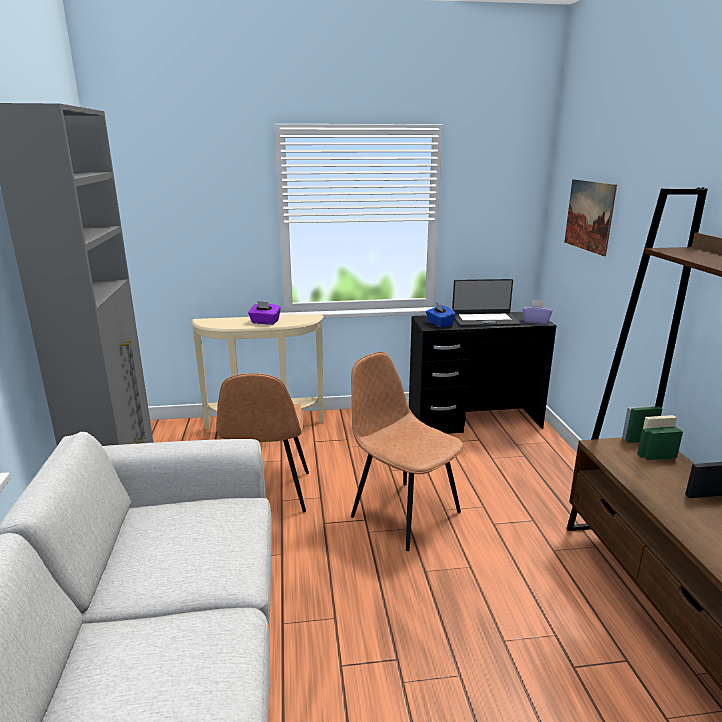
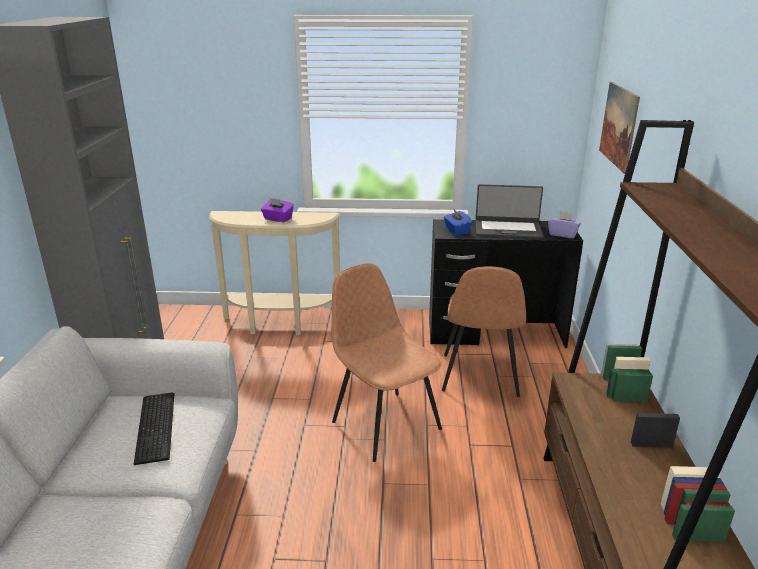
camera: 10 degrees right, 5 degrees up
brown chair [216,373,309,512] -> brown chair moved to [442,267,526,397]
none -> keyboard [134,393,174,465]

